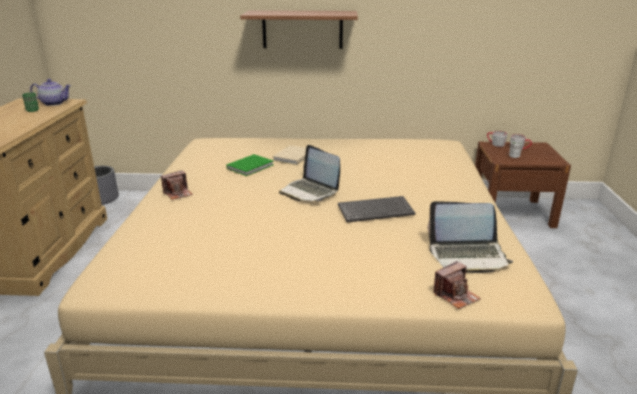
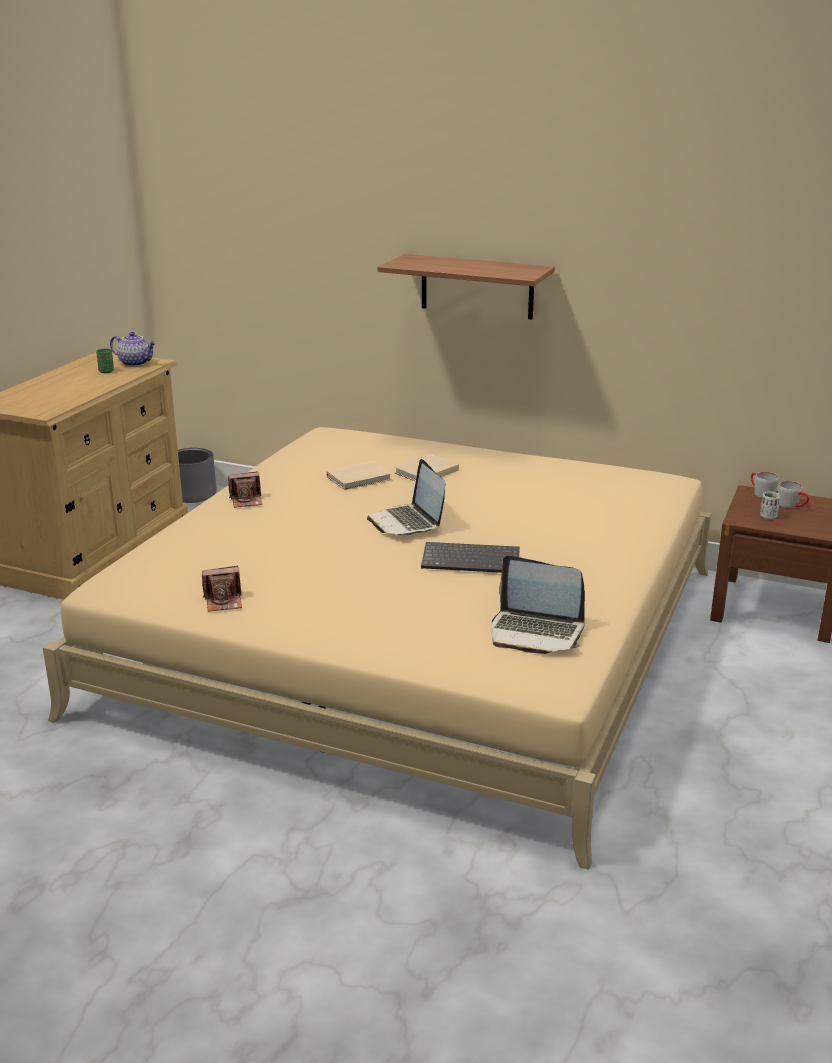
camera: 20 degrees right, 0 degrees up
green book [226,154,274,176] -> beige book [326,461,391,490]
camera [433,261,481,309] -> camera moved to [202,566,242,612]

